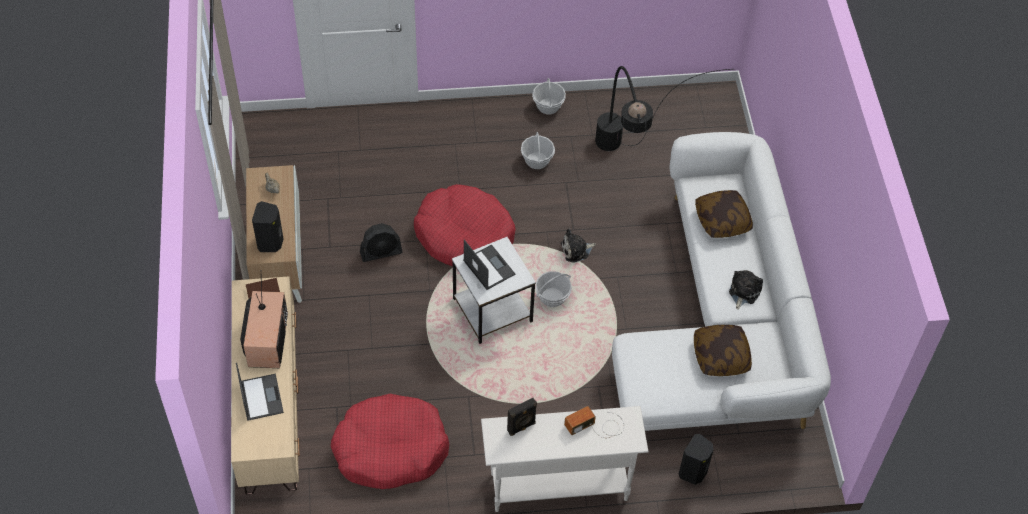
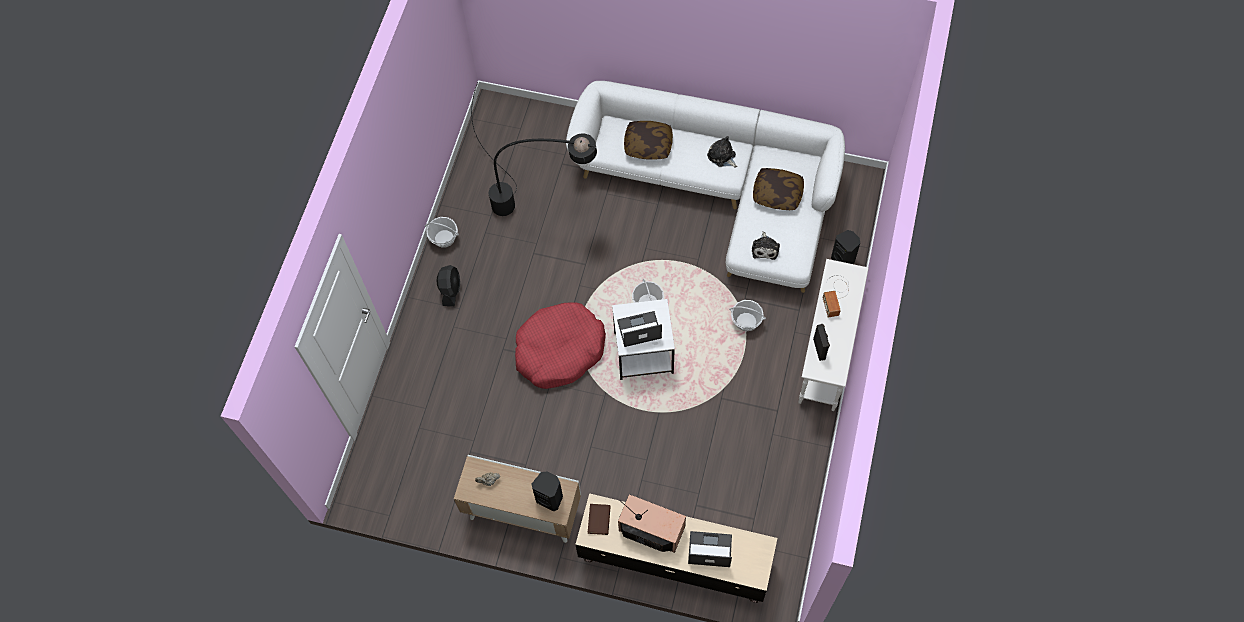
camera: 65 degrees left, 10 degrees up
red dog bed [331,394,449,489] -> none
black fan [360,223,403,262] -> black fan moved to [436,265,460,306]
basket [521,132,555,169] -> basket moved to [729,300,766,331]
plush toy [561,228,596,263] -> plush toy moved to [752,231,780,260]

